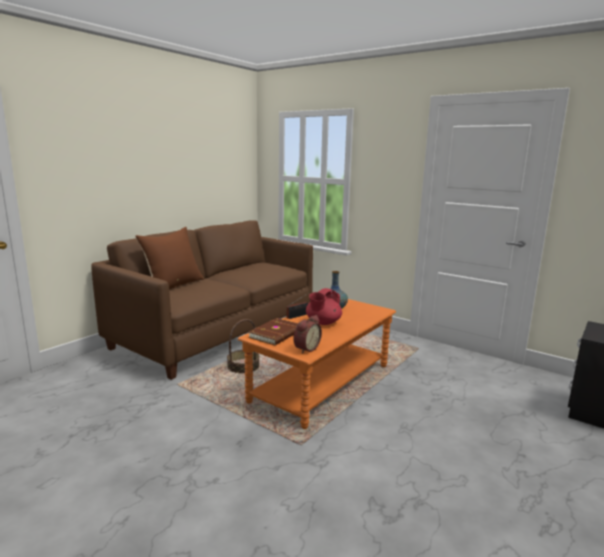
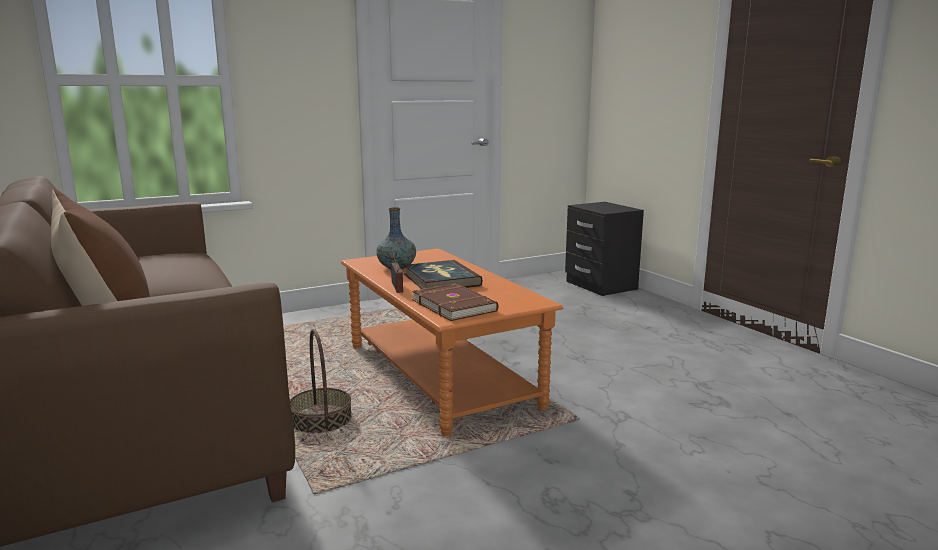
camera: 65 degrees left, 0 degrees up
alarm clock [293,315,322,354] -> none
red teapot [306,288,342,325] -> book [404,260,483,289]

